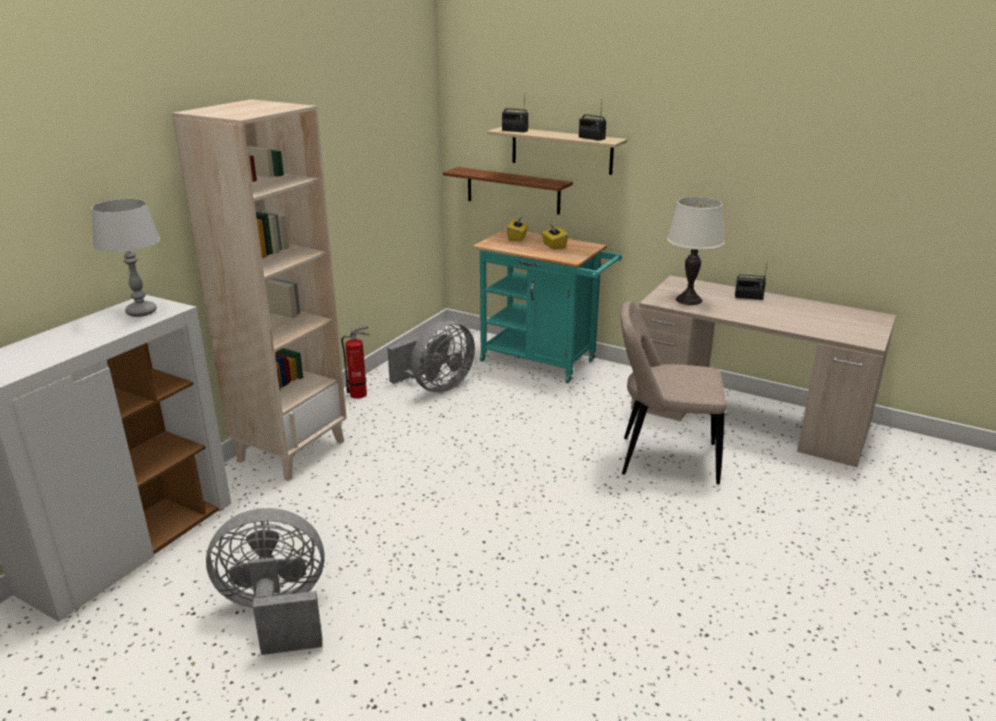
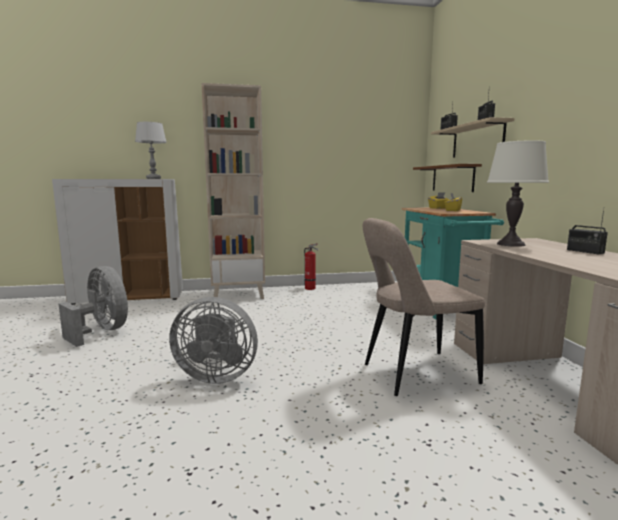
camera: 50 degrees right, 15 degrees down
grey fan [387,320,475,393] -> grey fan moved to [169,297,258,384]
beige chair [621,301,726,484] -> beige chair turned 75 degrees counterclockwise [363,218,485,396]

